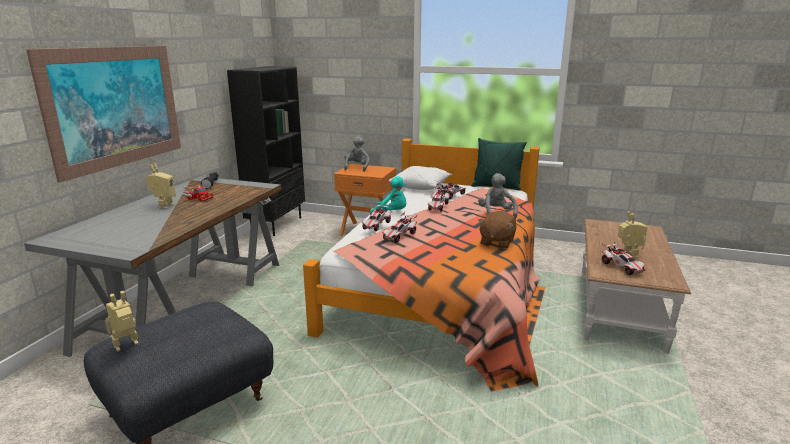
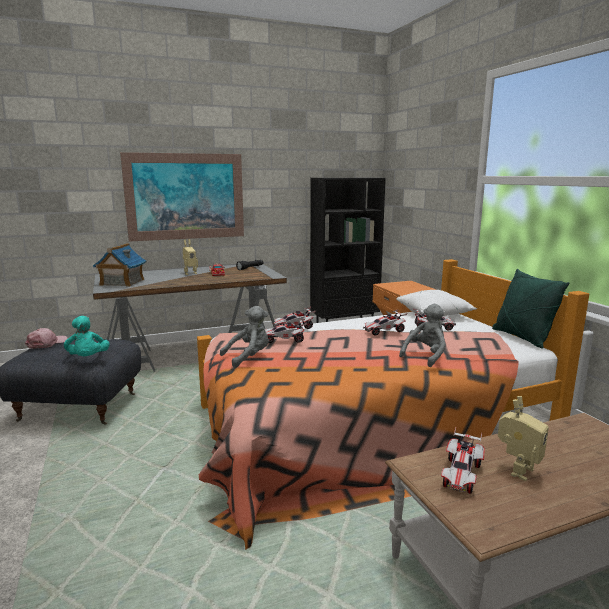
camera: 50 degrees right, 5 degrees down
toy robot [105,291,139,352] -> pink cap [25,328,68,349]
grey plush toy [344,136,370,172] -> grey plush toy moved to [220,306,269,368]
turquoise plush toy [370,176,406,215] -> turquoise plush toy moved to [64,316,110,356]
brown plush toy [478,211,517,249] -> none
none -> toy house [93,243,146,287]

